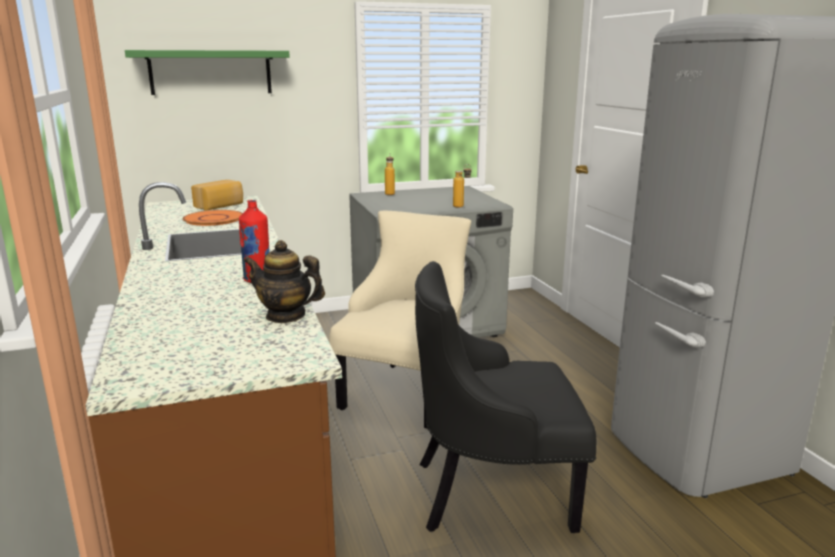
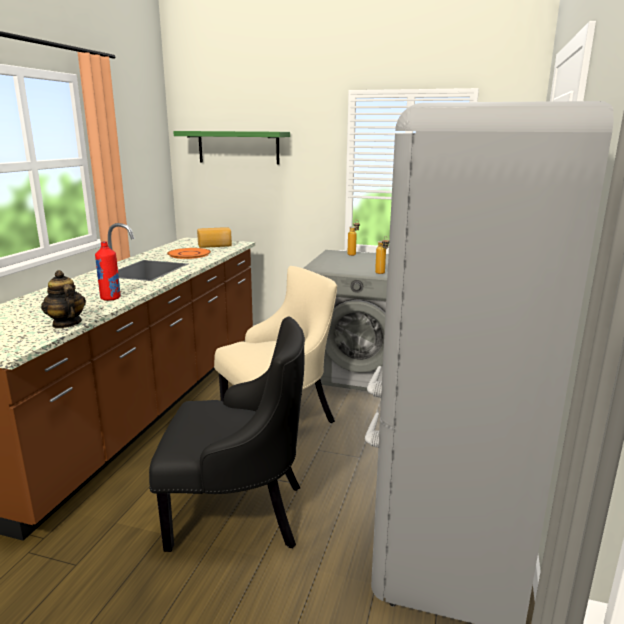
camera: 35 degrees right, 0 degrees up
black chair [415,261,596,533] -> black chair turned 150 degrees clockwise [149,316,305,552]

